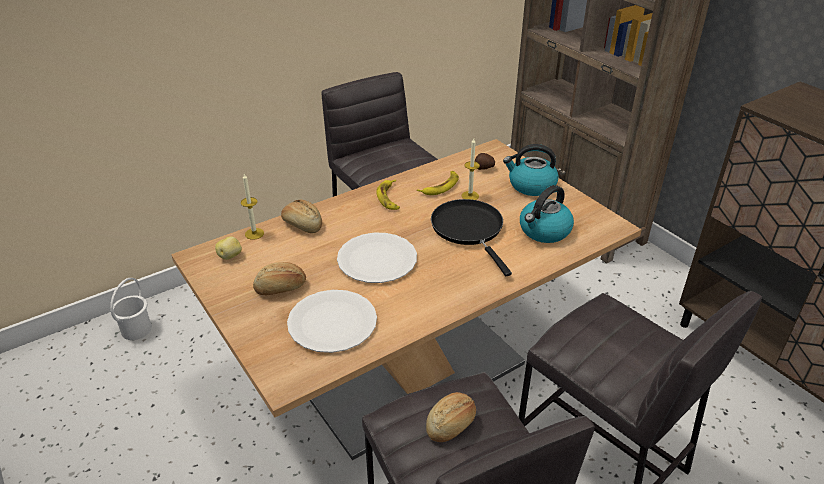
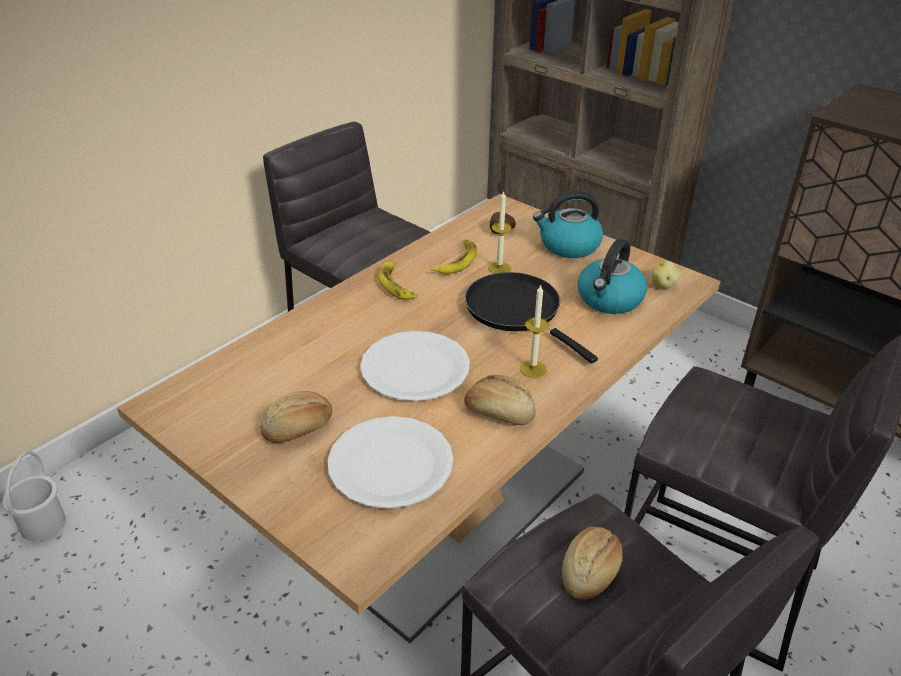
camera: 15 degrees left, 0 degrees up
potato [215,236,242,260] -> potato moved to [652,261,681,289]
candle [241,174,264,240] -> candle moved to [520,284,549,378]
bread [281,199,322,233] -> bread moved to [464,375,536,425]

